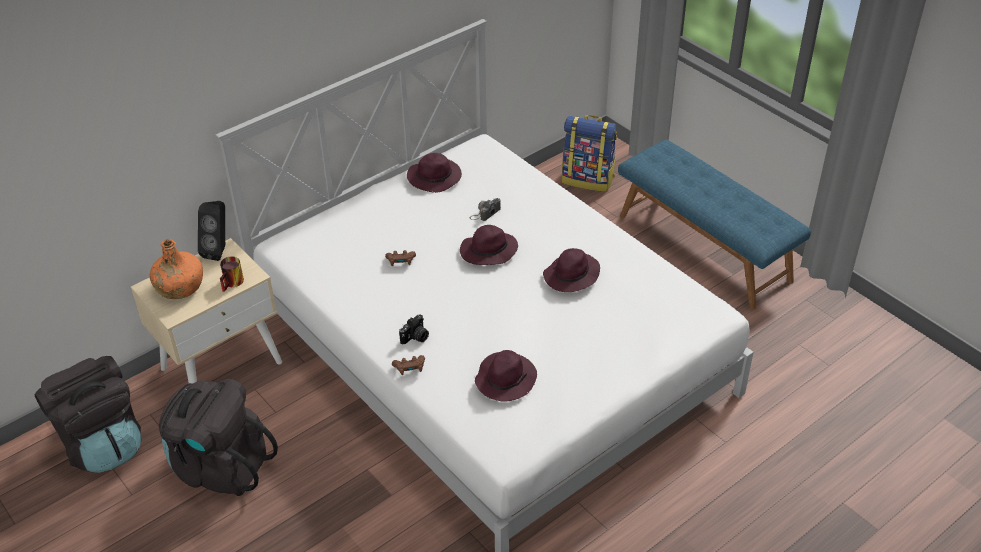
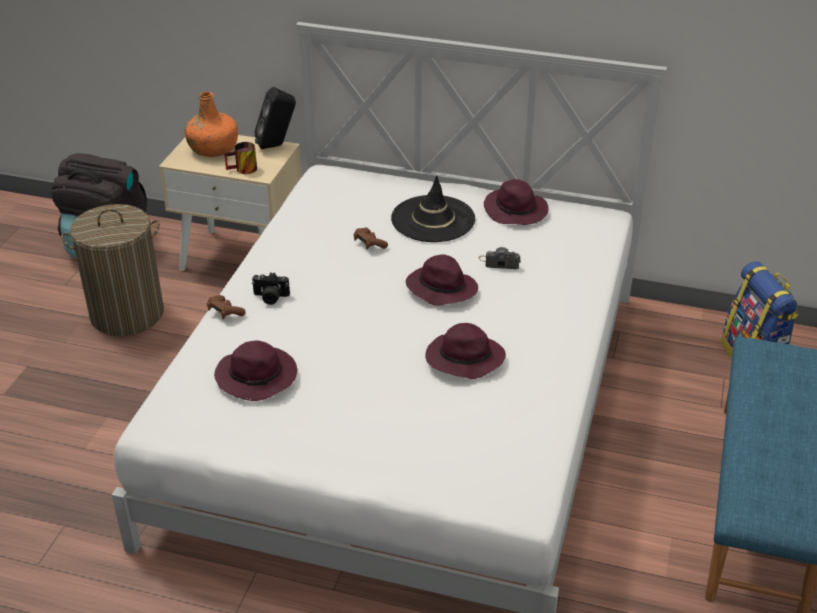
camera: 55 degrees right, 5 degrees down
black backpack [159,379,278,496] -> laundry basket [61,204,164,336]
none -> black hat [391,175,475,242]

